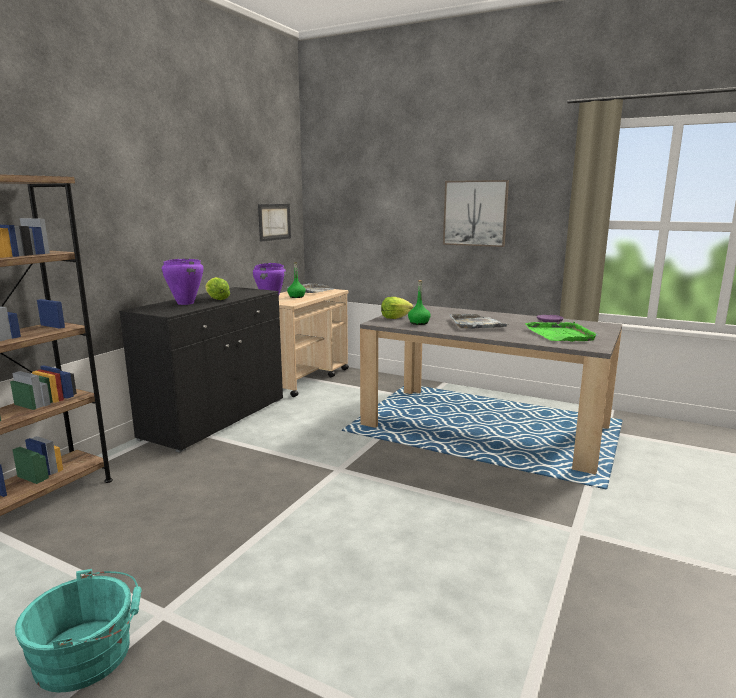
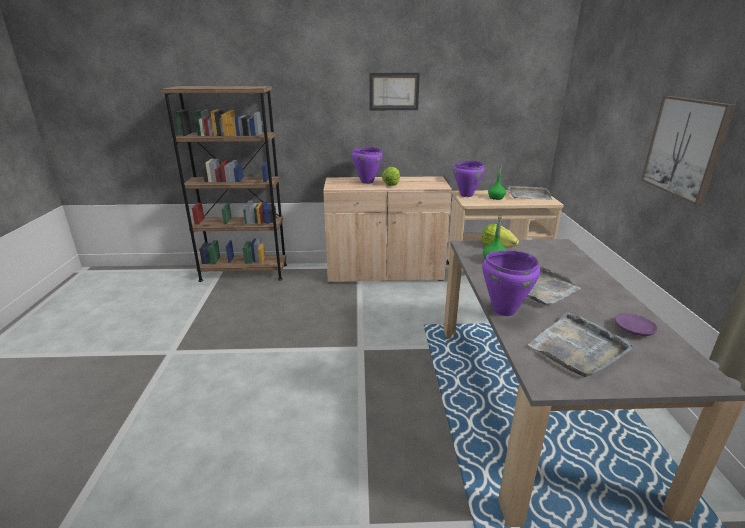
camera: 60 degrees right, 10 degrees up
turquoise bucket [15,569,141,692] -> none
black cabinet [119,287,283,453] -> beige cabinet [323,176,452,283]
picture [258,204,291,242] -> picture moved to [369,73,420,110]
green tray [525,322,598,342] -> grey tray [528,312,633,377]
none -> purple cooking pot [482,251,540,316]

